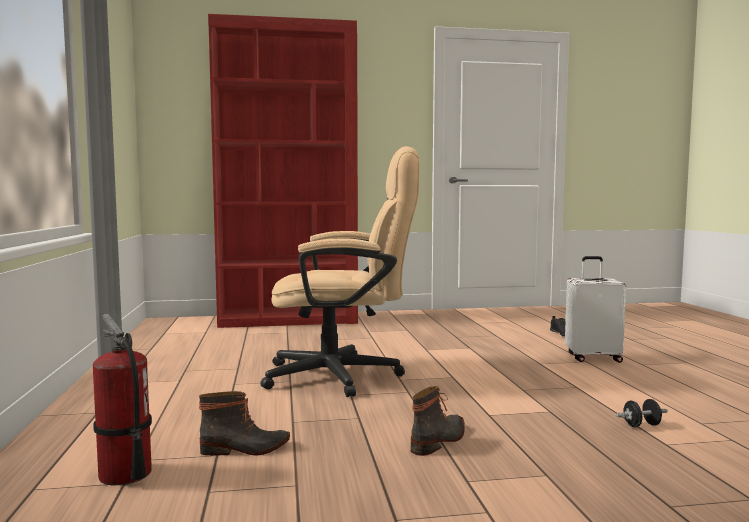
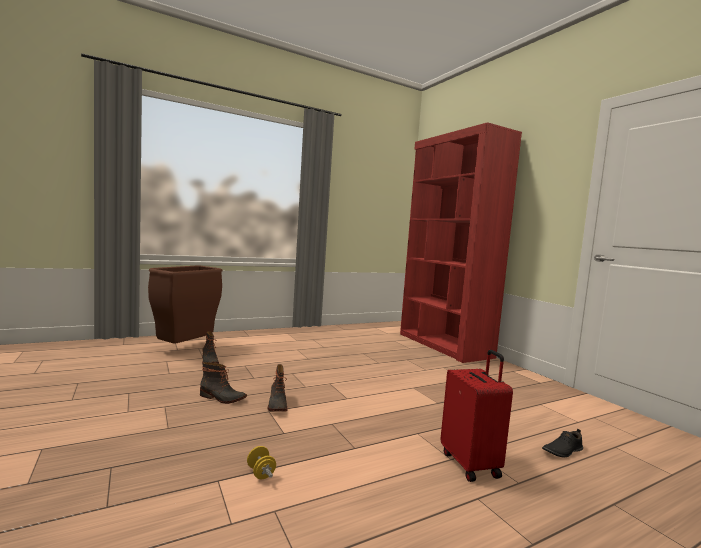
camera: 70 degrees right, 0 degrees up
fire extinguisher [93,314,152,485] -> brown trash can [148,266,222,344]
beige office chair [260,146,420,397] -> none
white suitcase [565,256,626,363] -> red suitcase [441,350,513,482]
black dumbbell [616,399,668,427] -> yellow dumbbell [247,446,276,479]
none -> boot [268,364,288,412]

